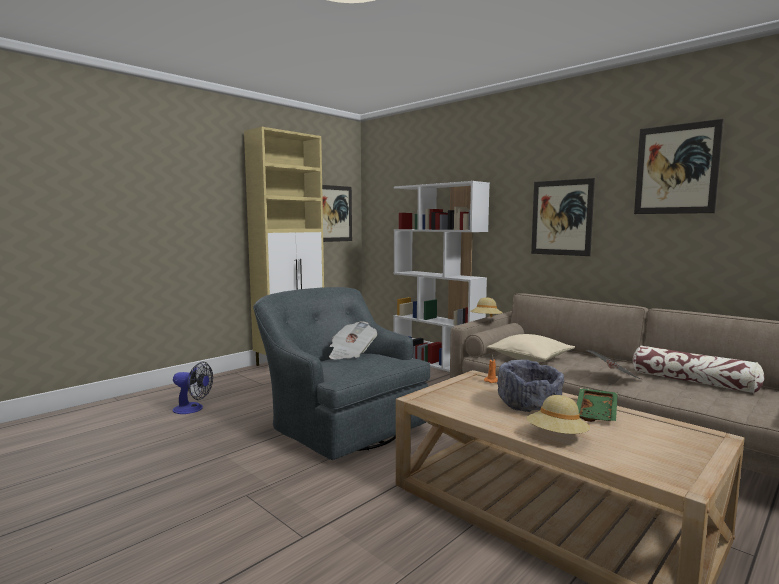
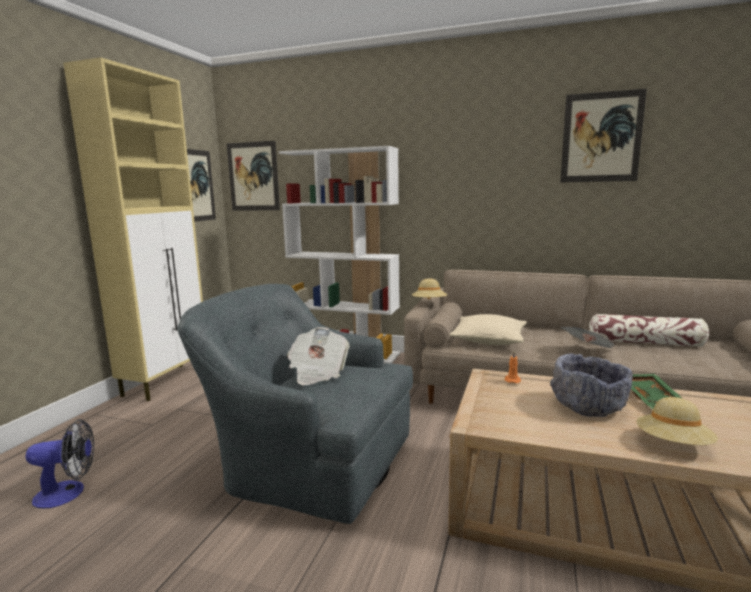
camera: 25 degrees left, 5 degrees up
picture [531,178,595,256] -> picture moved to [227,141,280,210]

